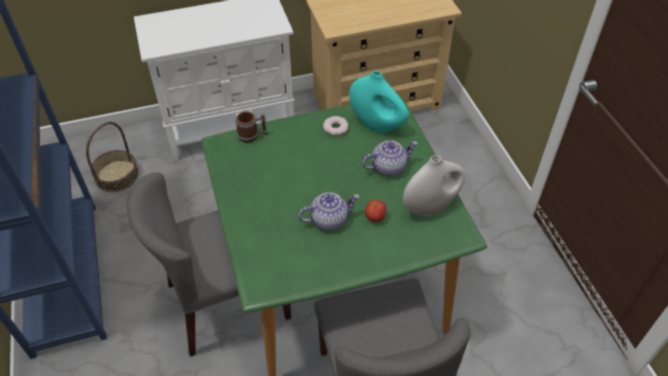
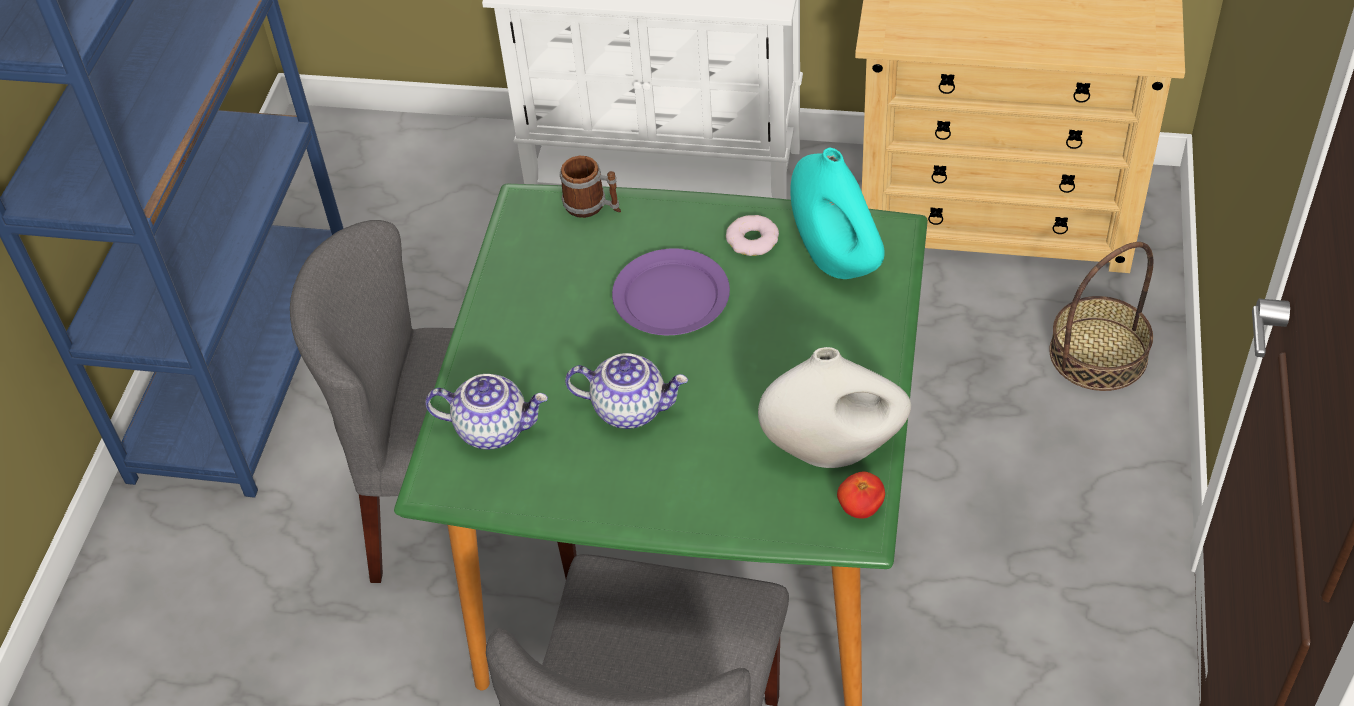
camera: 30 degrees right, 0 degrees up
basket [86,122,139,192] -> basket moved to [1049,242,1154,391]
teapot [362,140,418,176] -> teapot moved to [425,374,548,449]
tomato [365,200,387,222] -> tomato moved to [837,471,885,519]
none -> purple plate [612,248,730,335]

